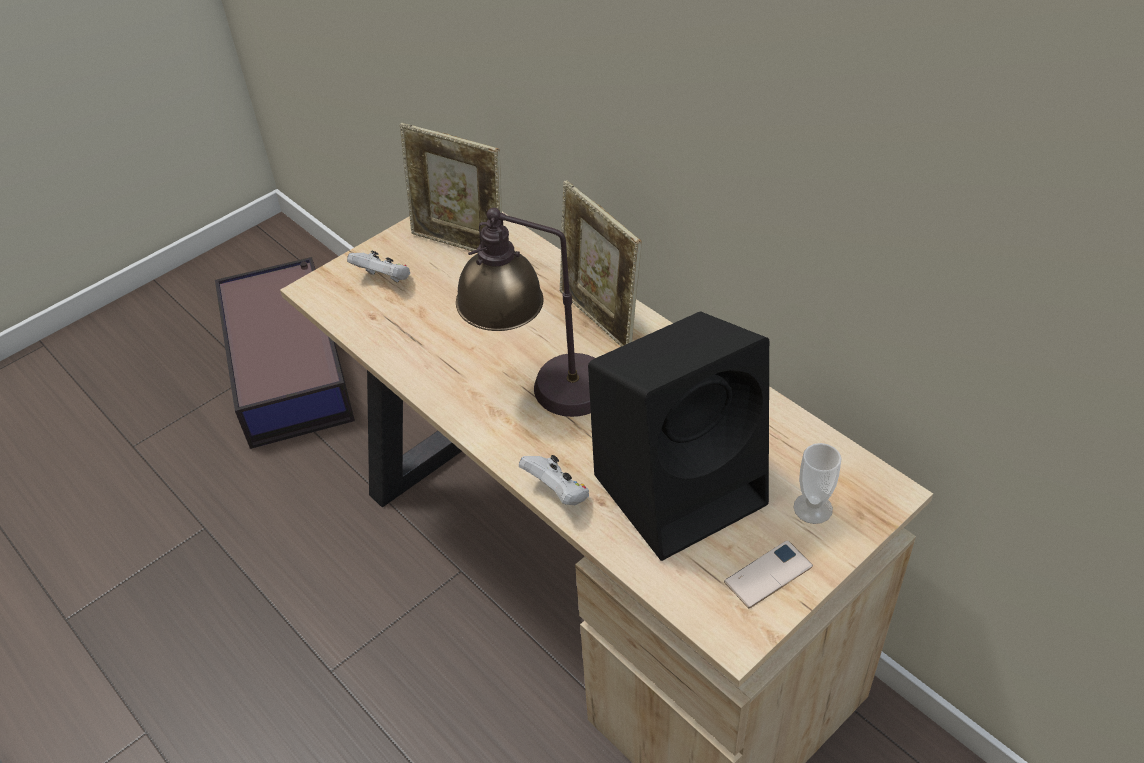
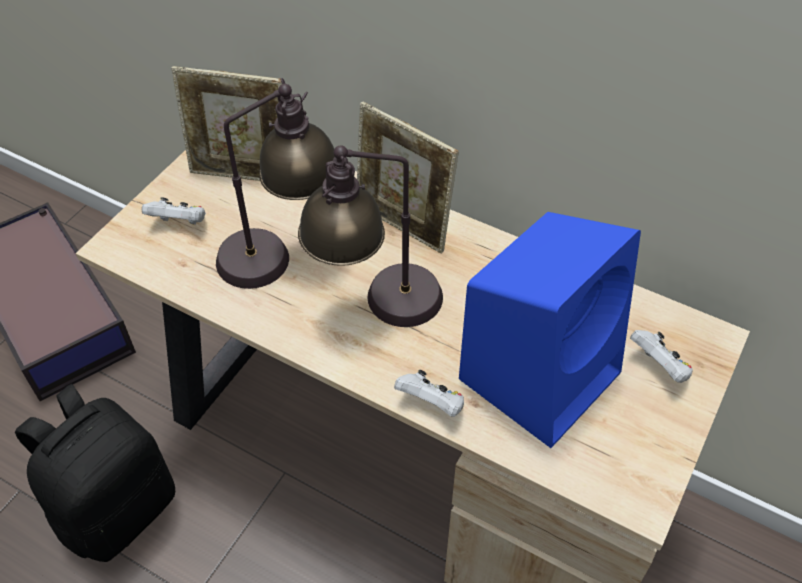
camera: 20 degrees left, 5 degrees up
black speaker [588,312,769,561] -> blue speaker [459,212,641,448]
phone [724,540,813,608] -> none
cup [793,443,842,524] -> white game controller [630,330,693,383]
none -> black backpack [15,384,175,562]
none -> table lamp [216,78,335,289]

